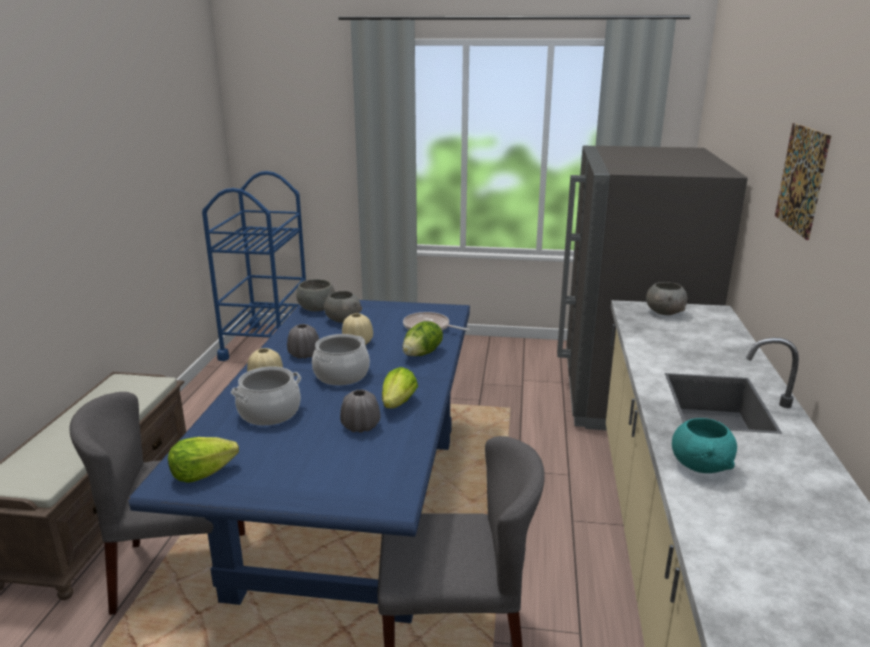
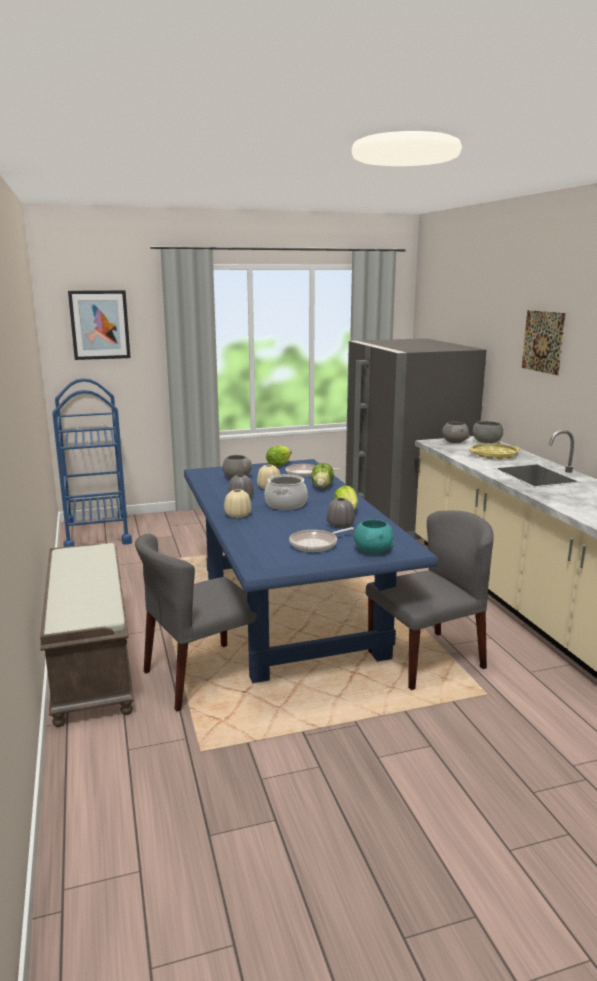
camera: 25 degrees left, 5 degrees down
lettuce [168,437,239,483] -> lettuce moved to [266,446,292,467]
cooking pot [231,366,301,426] -> none
grey bowl [296,279,335,311] -> grey bowl moved to [473,421,503,443]
turquoise bowl [672,418,737,473] -> turquoise bowl moved to [354,519,394,554]
none -> picture [68,290,131,360]
none -> frying pan [289,527,354,552]
none -> yellow tray [469,443,521,460]

